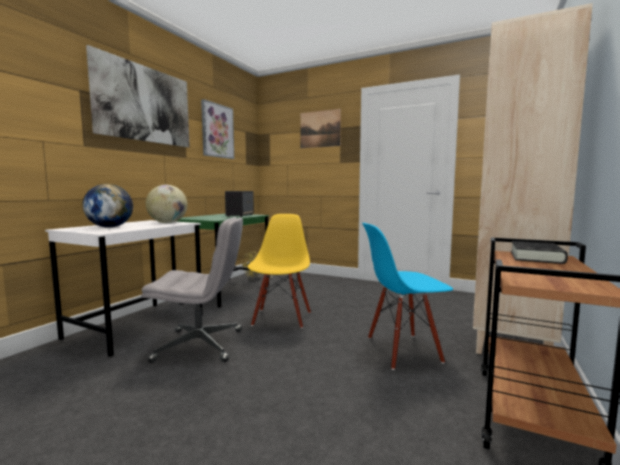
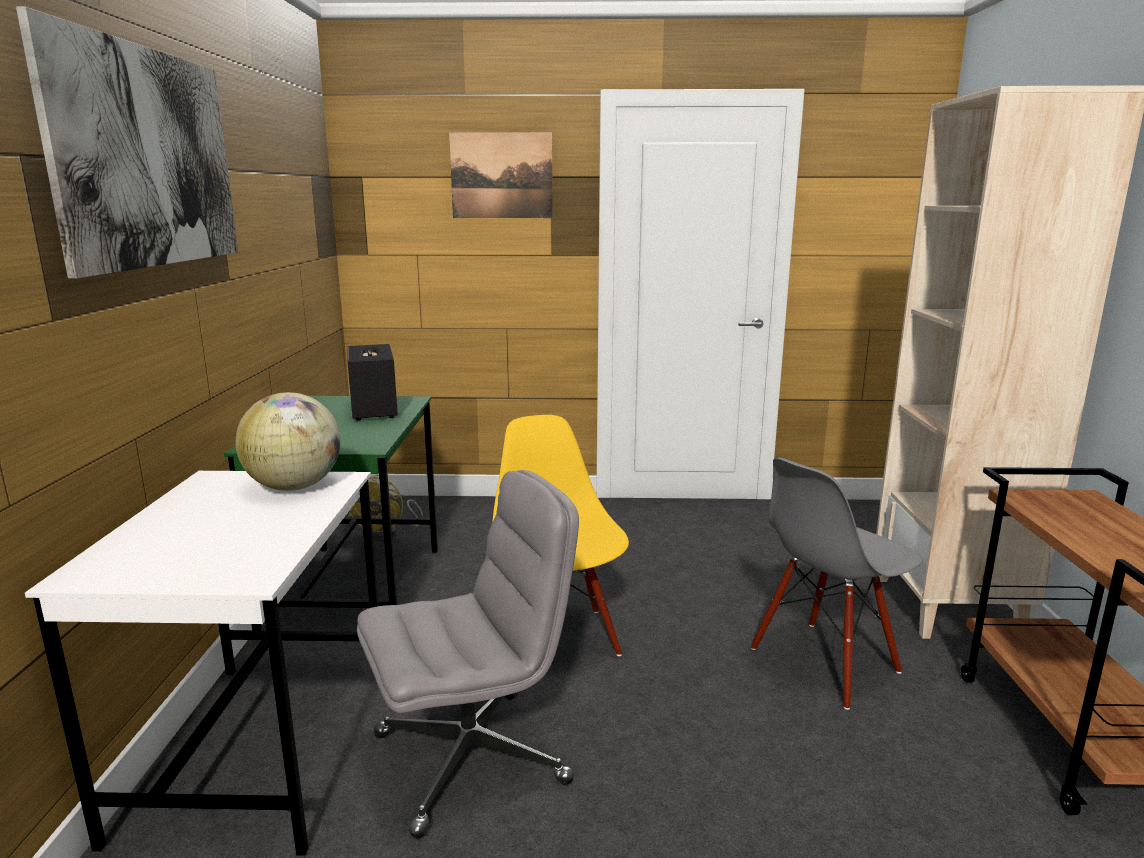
camera: 25 degrees left, 10 degrees up
globe [82,184,133,228] -> none
picture [201,99,234,159] -> none
blue chair [362,223,453,370] -> grey chair [751,458,923,710]
black book [511,241,568,264] -> none

